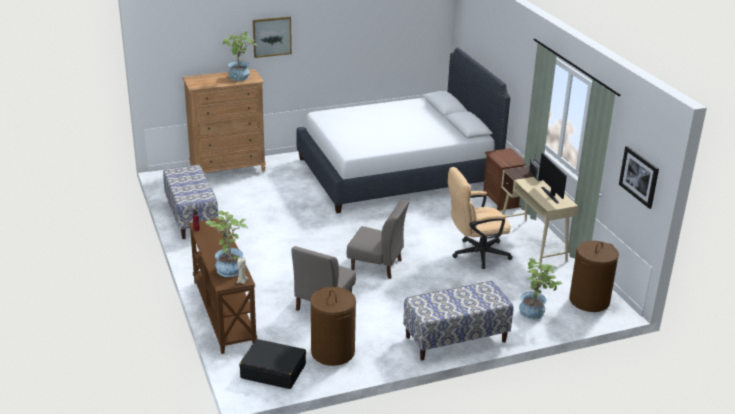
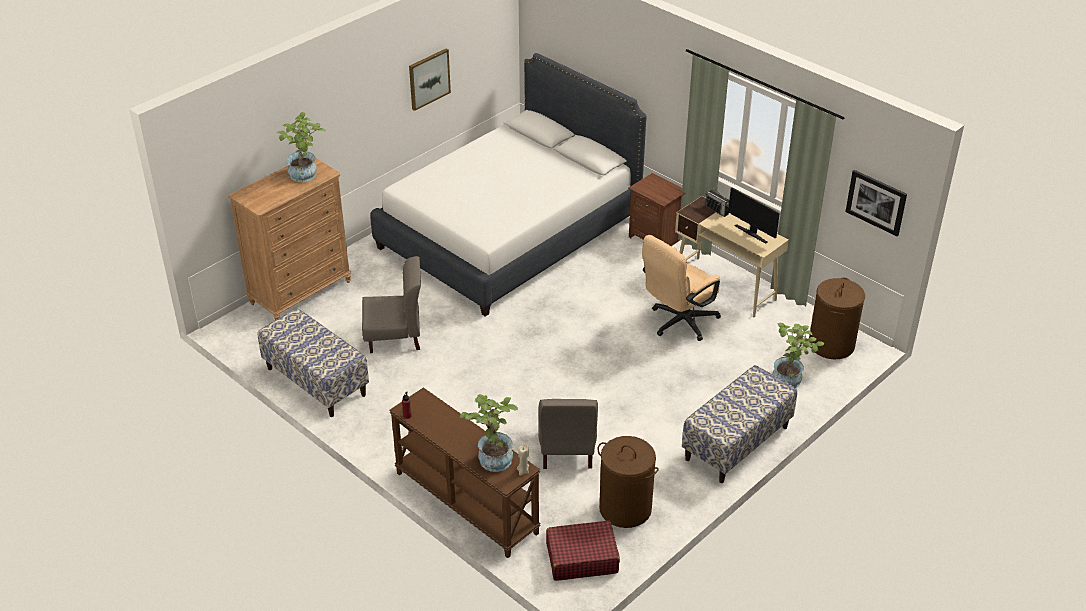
camera: 25 degrees left, 10 degrees up
black suitcase [240,339,306,389] -> red suitcase [546,520,620,581]
picture [253,17,292,58] -> picture moved to [409,49,451,111]
grey chair [347,200,410,279] -> grey chair moved to [362,256,421,353]

